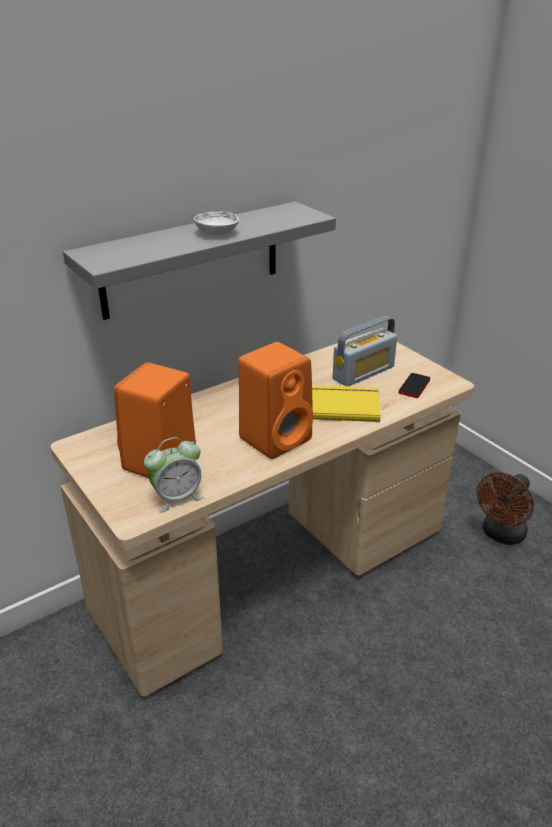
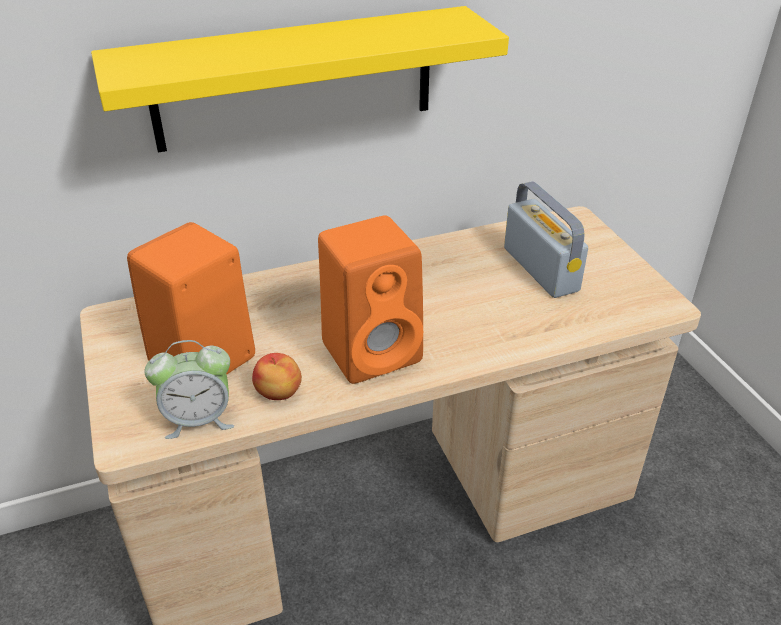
camera: 15 degrees right, 5 degrees up
grey shelf [63,202,336,320] -> yellow shelf [91,6,509,153]
white bowl [194,212,239,236] -> none
yellow book [312,385,381,422] -> none
radio [333,316,397,386] -> radio turned 90 degrees counterclockwise [504,181,588,298]
phone [399,373,430,398] -> none
brown fan [477,472,534,545] -> none
none -> apple [252,353,302,400]

